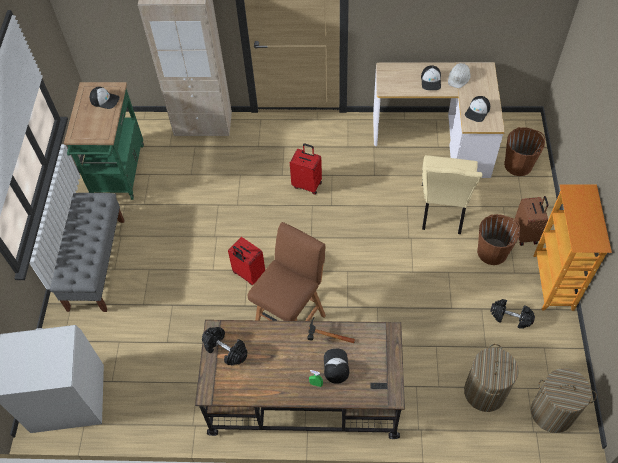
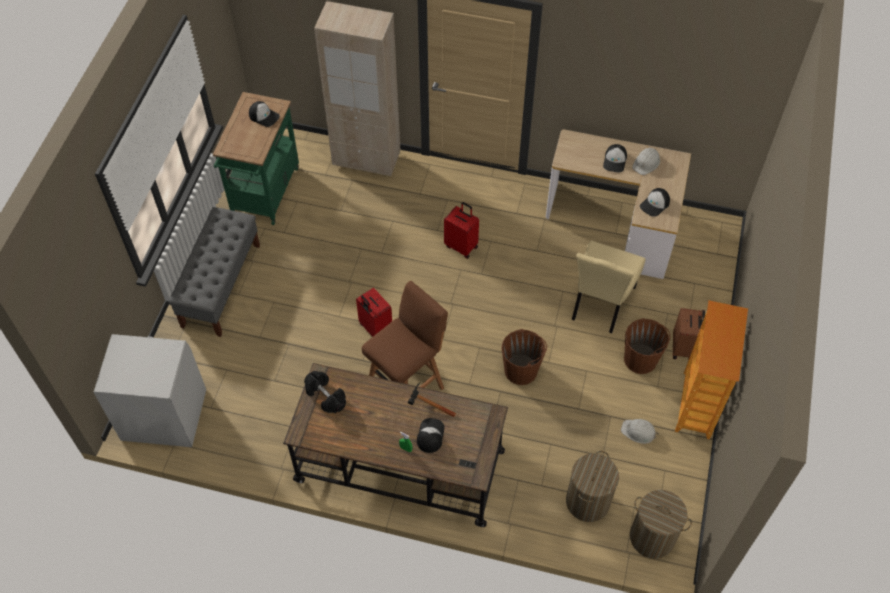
camera: 10 degrees right, 0 degrees up
black dumbbell [490,299,535,329] -> white hard hat [621,419,658,444]
brown bucket [504,127,545,176] -> brown bucket moved to [501,329,547,385]

